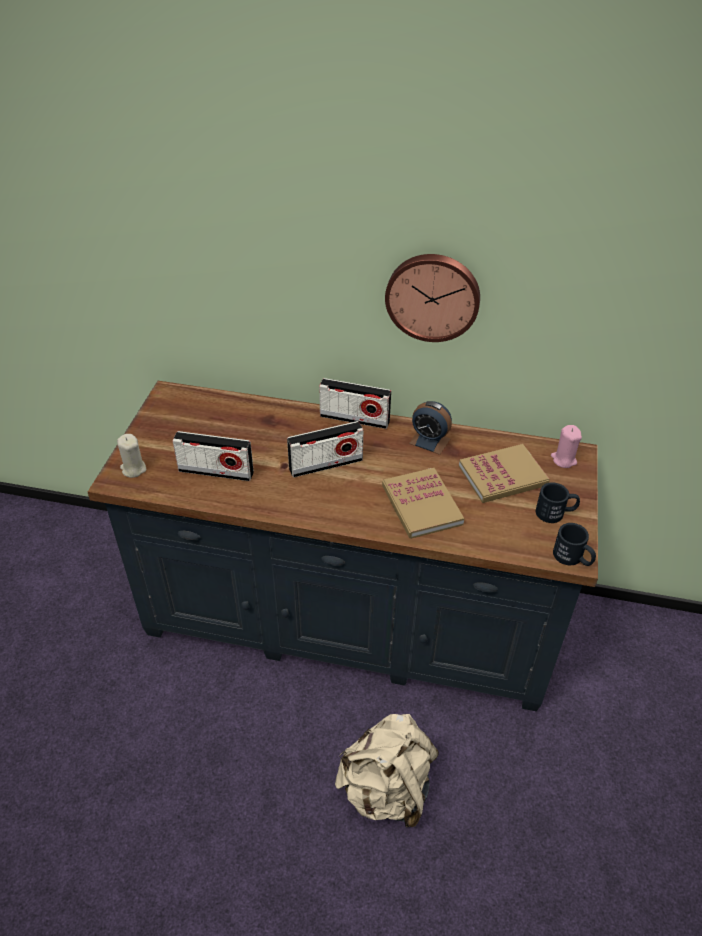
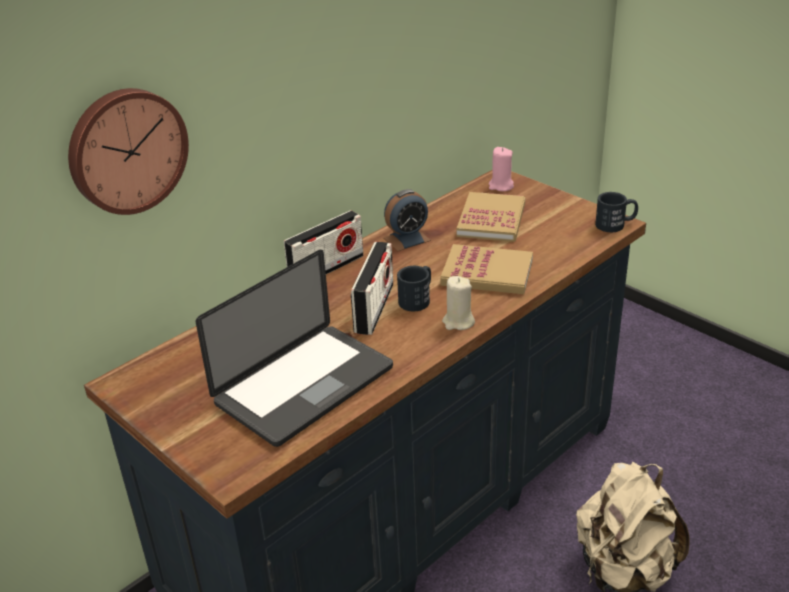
camera: 55 degrees left, 10 degrees down
beige candle [117,434,146,478] -> beige candle moved to [442,276,475,330]
radio [173,431,254,481] -> laptop [196,250,393,447]
wall clock [385,254,480,342] -> wall clock moved to [68,88,189,215]
black mug [536,482,580,523] -> black mug moved to [397,266,431,311]

